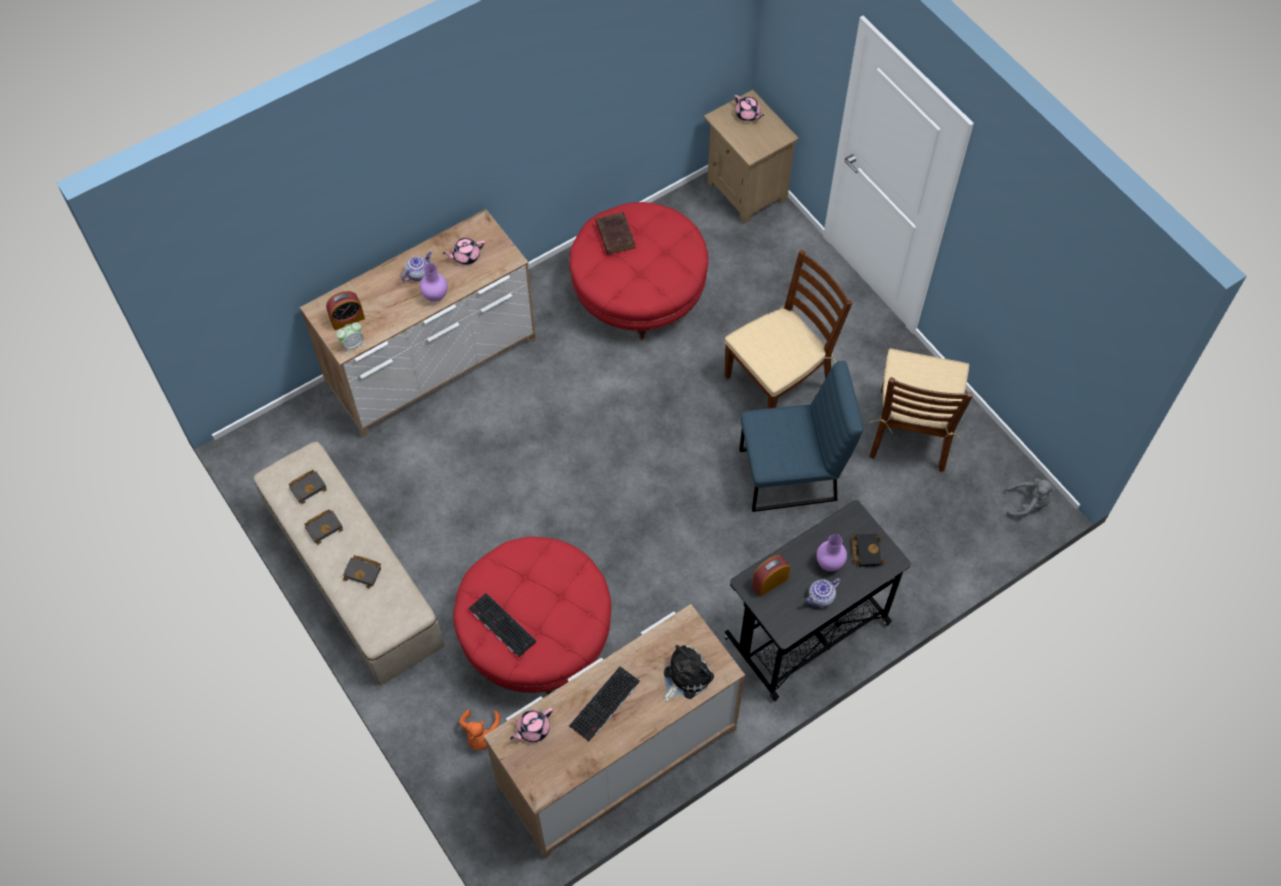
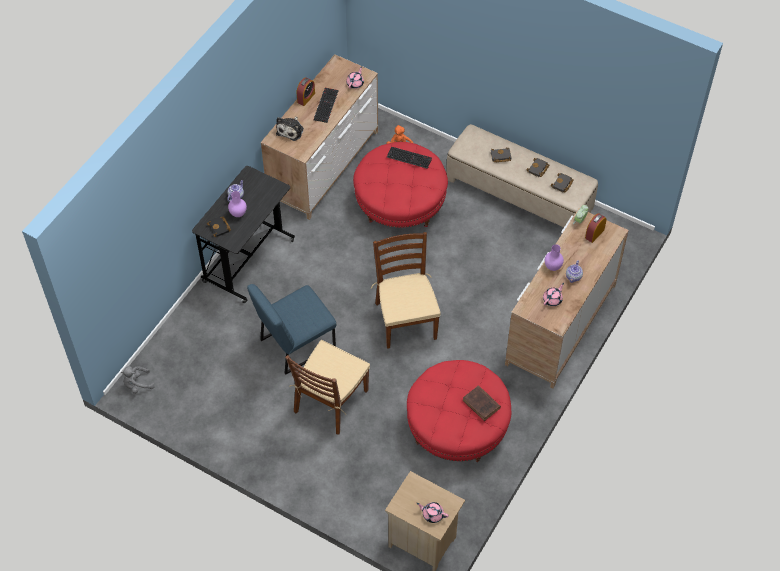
camera: 155 degrees right, 5 degrees down
alarm clock [752,555,790,597] -> alarm clock moved to [297,78,315,106]
brown chair [869,348,973,472] -> brown chair moved to [371,232,440,349]

